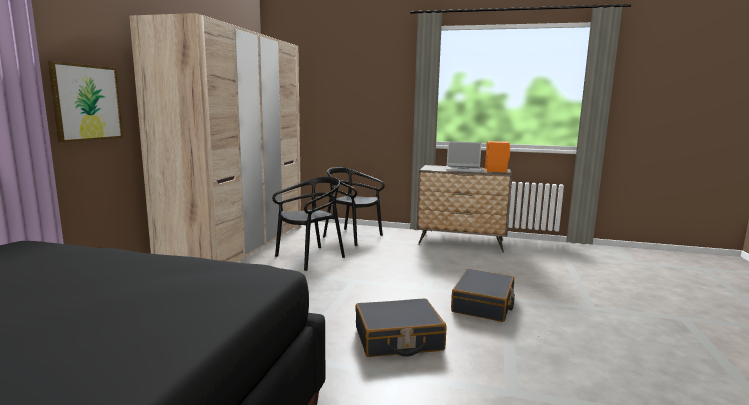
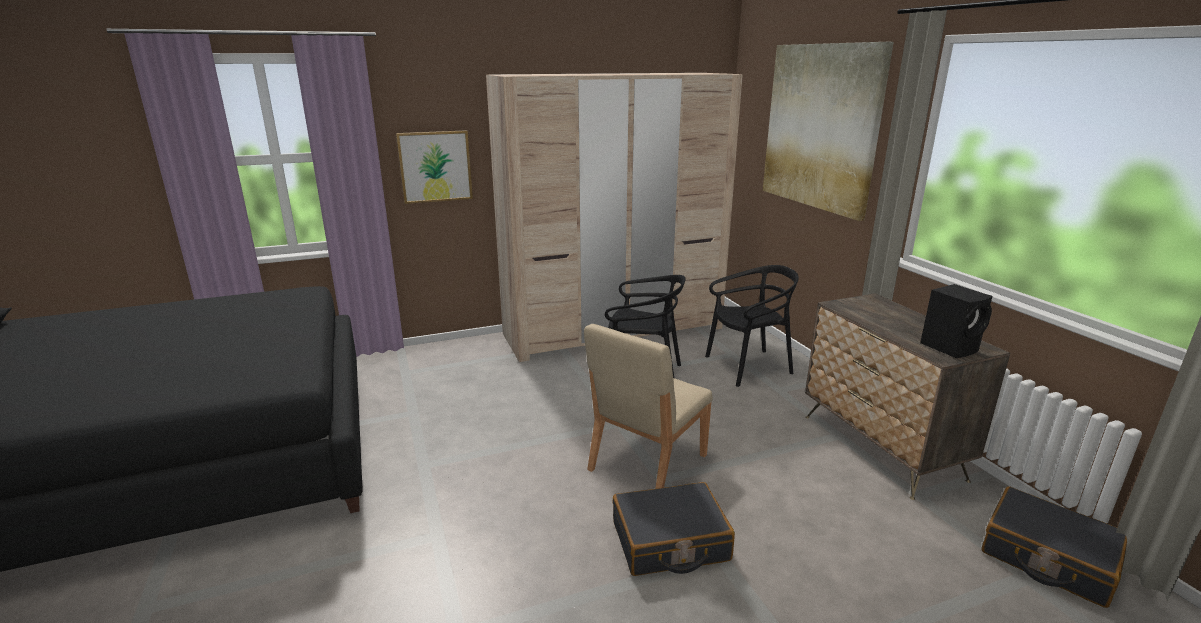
camera: 55 degrees right, 10 degrees up
black chair [323,167,385,246] -> black chair turned 75 degrees clockwise [705,265,799,387]
black suitcase [355,298,446,357] -> black suitcase moved to [981,486,1127,608]
laptop [446,141,482,172] -> none
orange speaker [485,141,510,173] -> black speaker [920,284,992,358]
none -> beige chair [584,324,713,489]
none -> picture [763,42,894,221]

